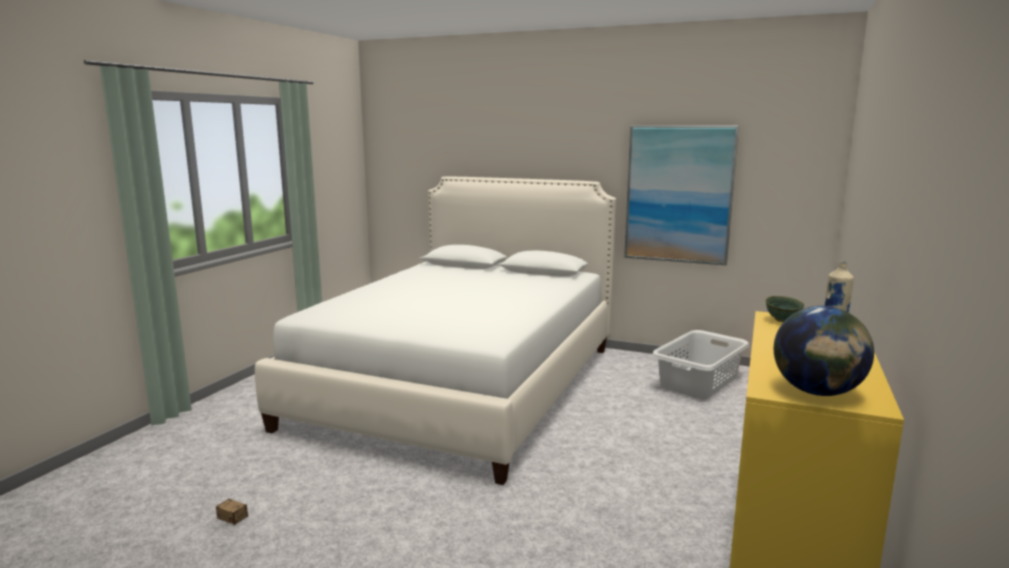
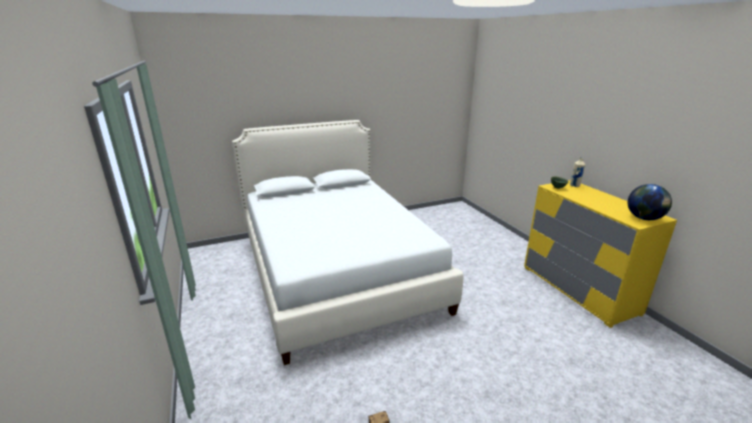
camera: 45 degrees left, 10 degrees up
picture [624,125,739,266] -> none
white laundry basket [652,330,749,399] -> none

